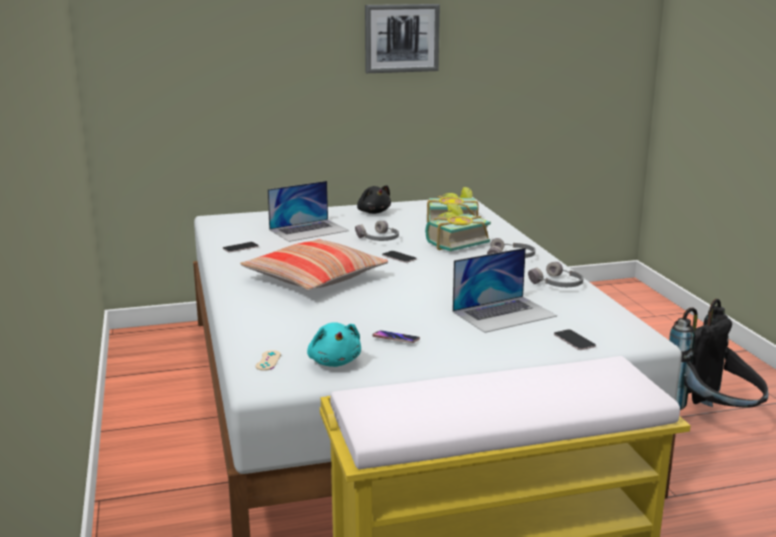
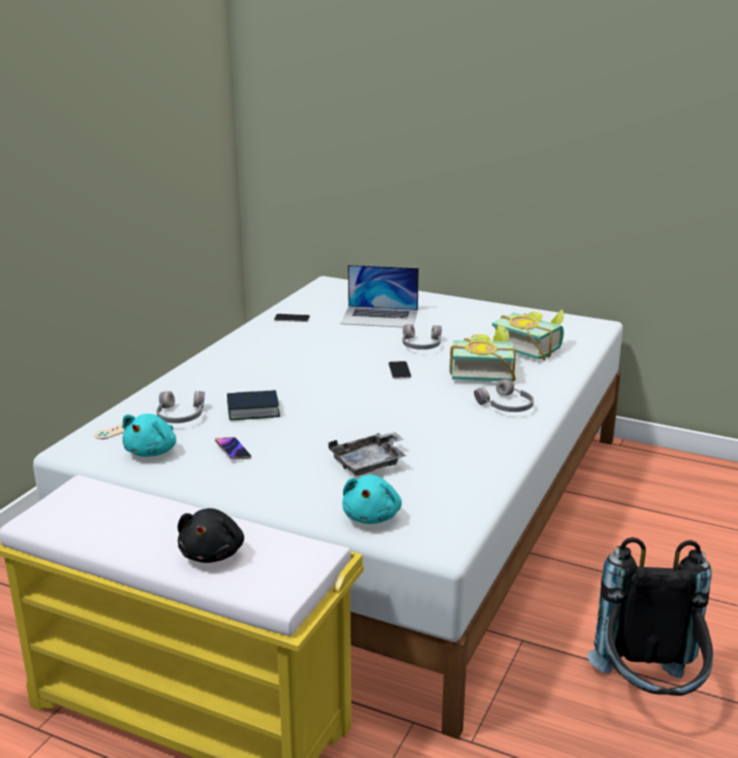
camera: 40 degrees right, 5 degrees up
pillow [240,239,388,291] -> none
black plush toy [357,185,391,214] -> black plush toy moved to [178,508,244,563]
picture [365,4,440,73] -> none
laptop [452,248,557,333] -> grey tray [328,432,406,476]
grey headphones [528,262,583,287] -> grey headphones moved to [156,391,205,423]
phone [554,329,596,350] -> turquoise plush toy [342,475,402,524]
none -> book [227,390,280,420]

